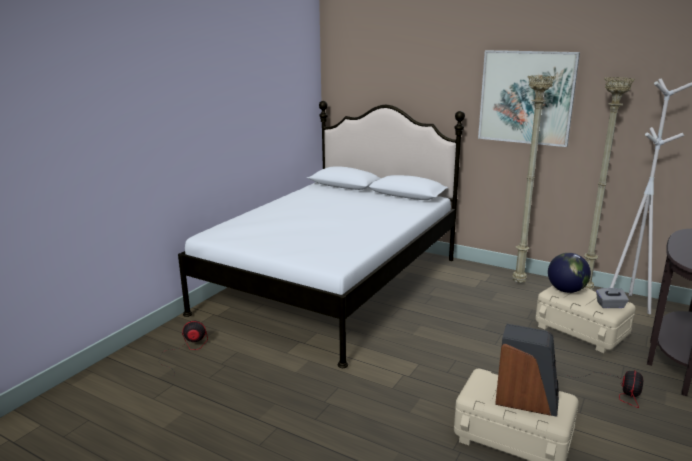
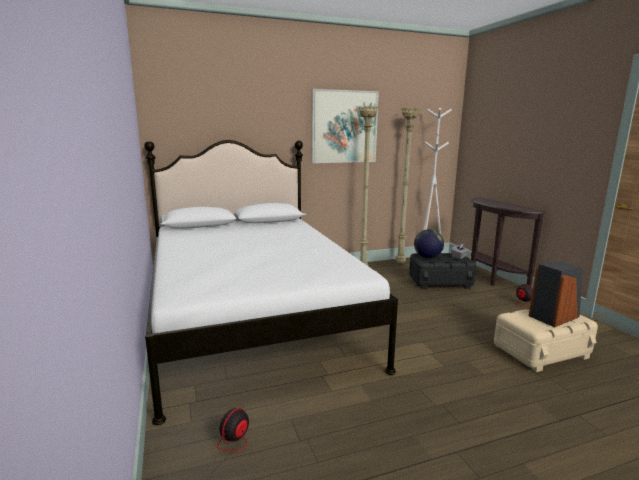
camera: 50 degrees left, 5 degrees down
beige storage box [535,285,636,353] -> black storage box [409,253,476,289]

